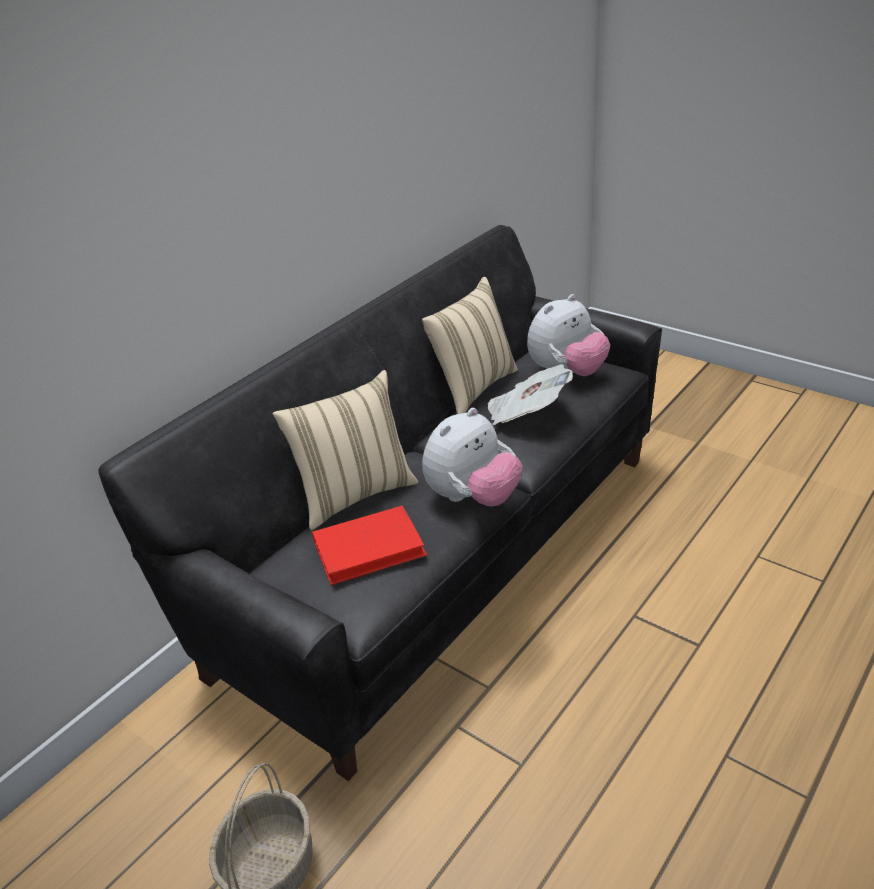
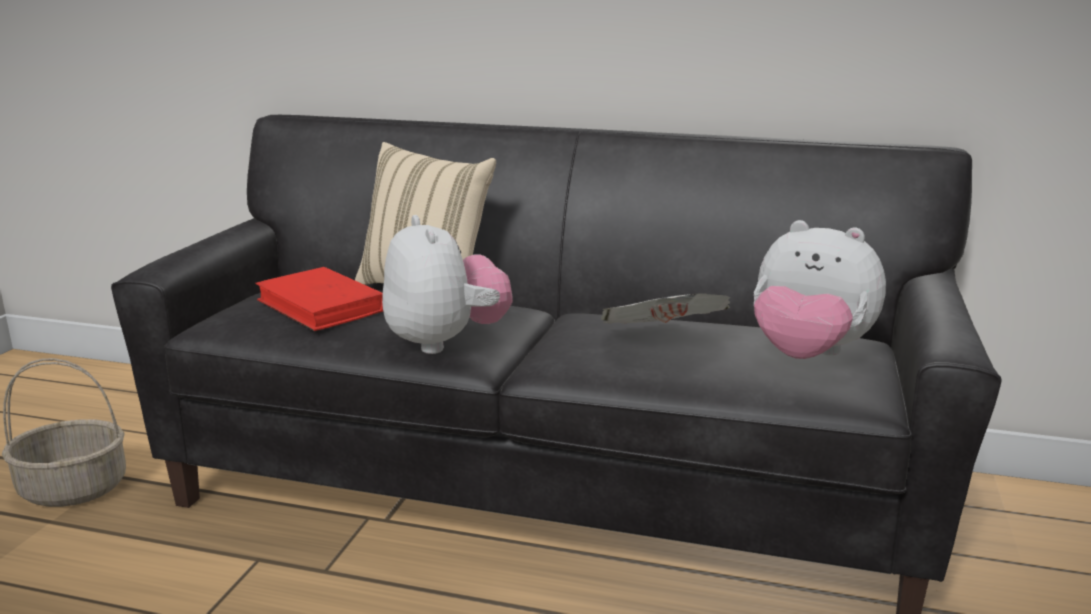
camera: 65 degrees right, 15 degrees down
beige pillow [422,277,518,414] -> none
plush toy [422,408,523,507] -> plush toy turned 135 degrees counterclockwise [382,215,513,354]

